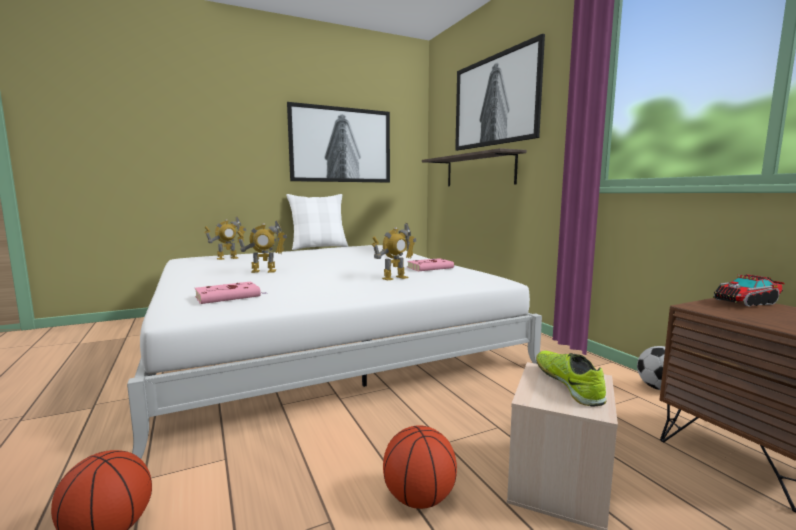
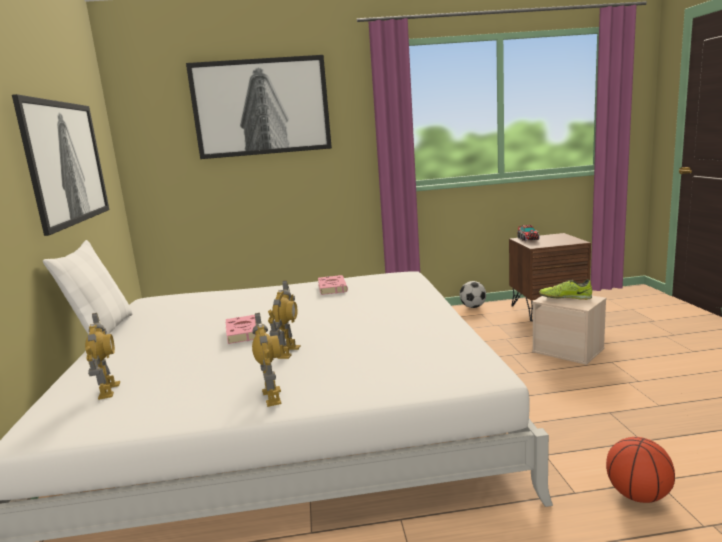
camera: 70 degrees left, 5 degrees up
pink book [195,282,267,304] -> pink book moved to [226,315,256,344]
toy robot [372,223,416,281] -> toy robot moved to [252,313,282,407]
basketball [383,425,457,509] -> none
shelf [422,148,527,186] -> none

